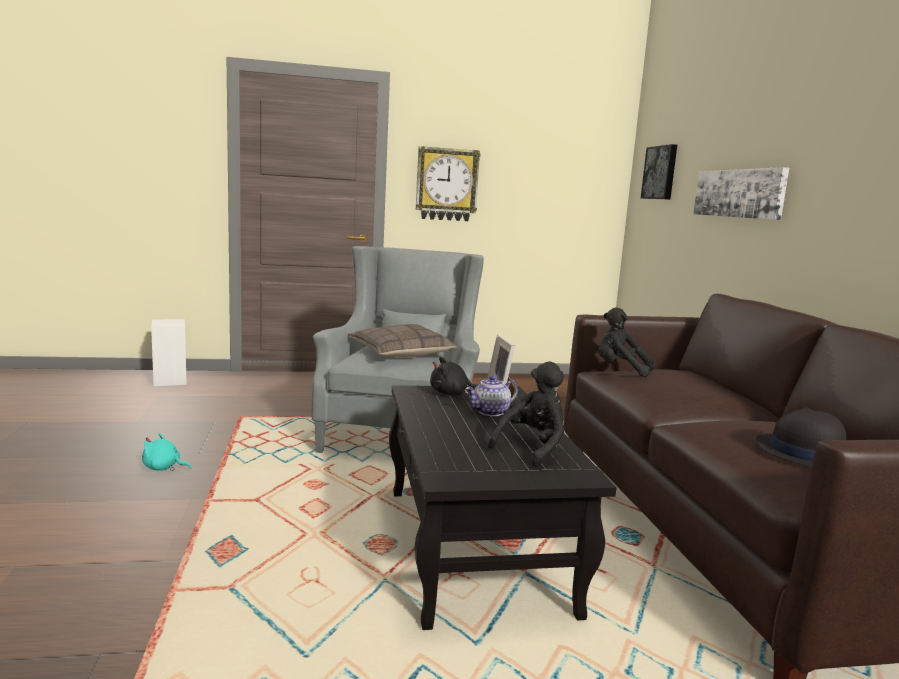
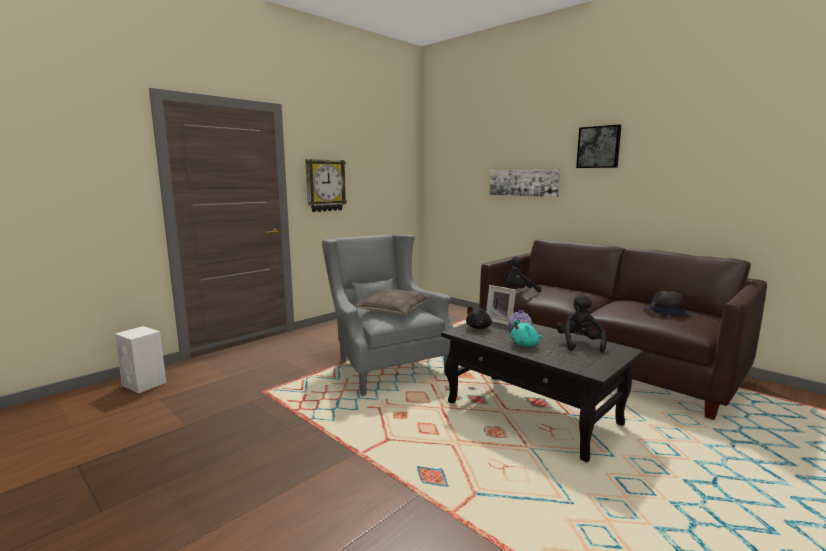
camera: 35 degrees left, 0 degrees up
turquoise plush toy [142,433,191,471] -> turquoise plush toy moved to [511,320,543,346]
picture [641,144,677,199] -> picture moved to [576,125,622,168]

